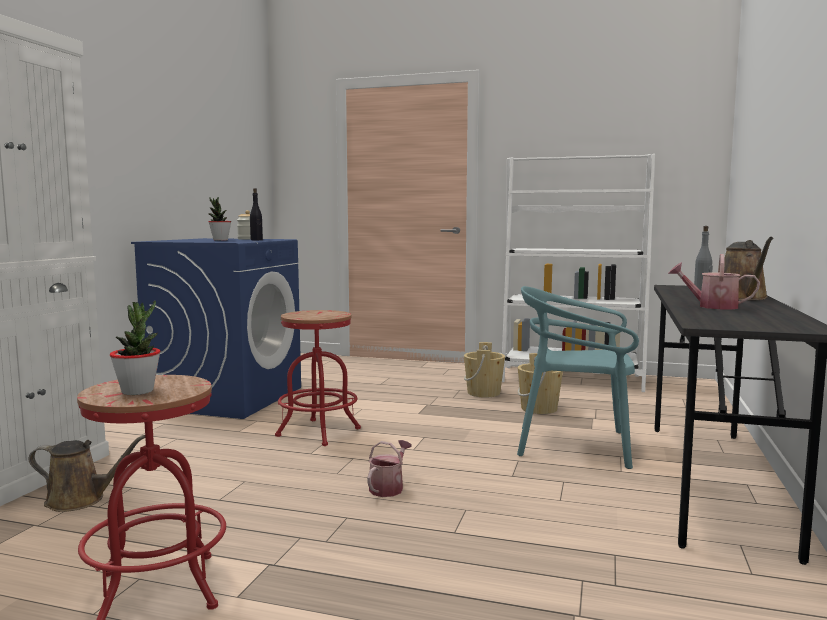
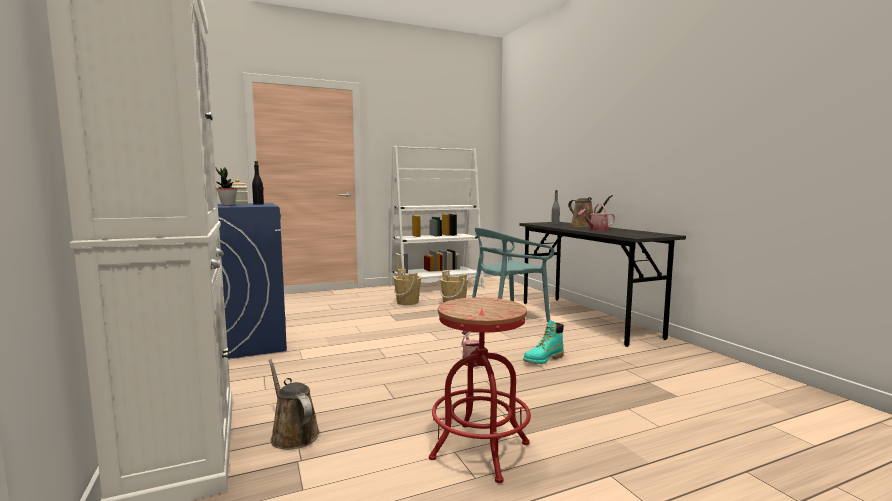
camera: 40 degrees left, 0 degrees up
brown watering can [29,435,145,512] -> brown watering can turned 90 degrees counterclockwise [268,359,320,449]
potted plant [110,301,161,395] -> none
red stool [275,310,361,446] -> none
none -> turquoise boot [523,320,564,364]

